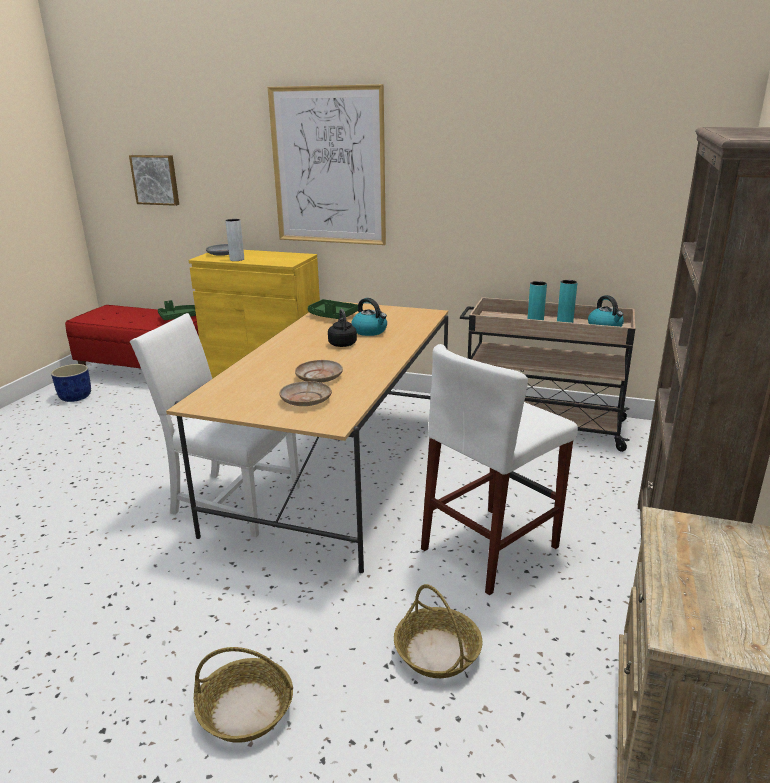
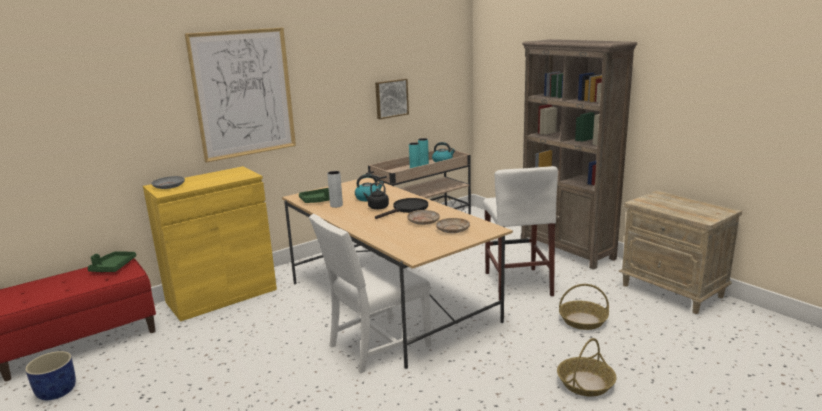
camera: 55 degrees left, 5 degrees down
picture [129,155,179,206] -> picture moved to [375,78,409,119]
grey vase [225,219,244,261] -> grey vase moved to [327,171,343,208]
none -> black frying pan [375,198,428,219]

